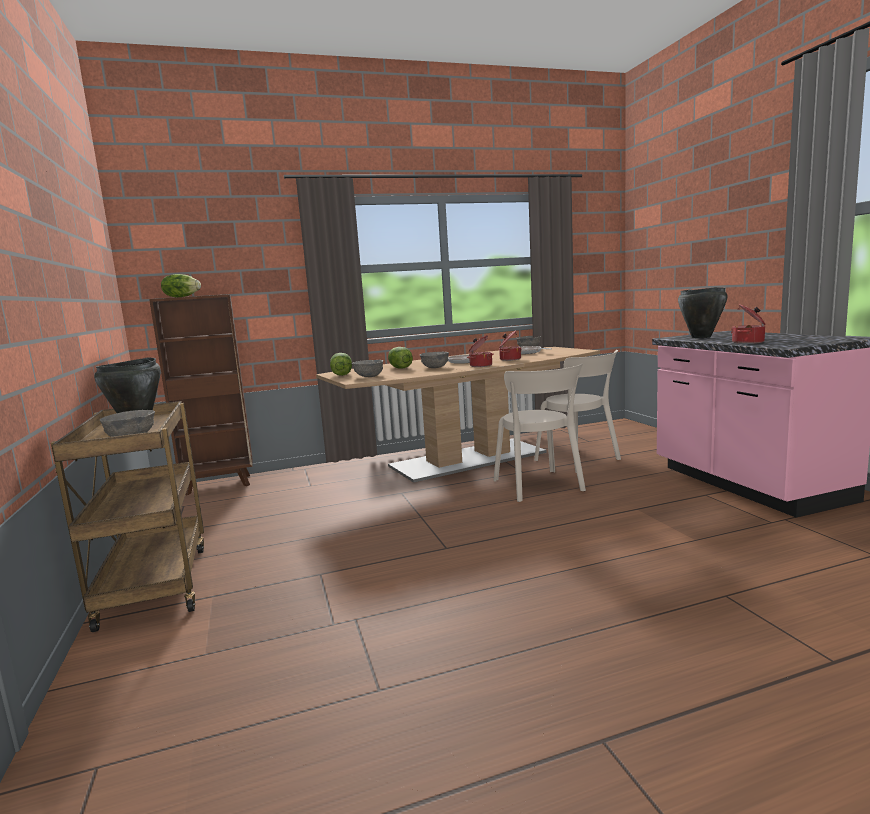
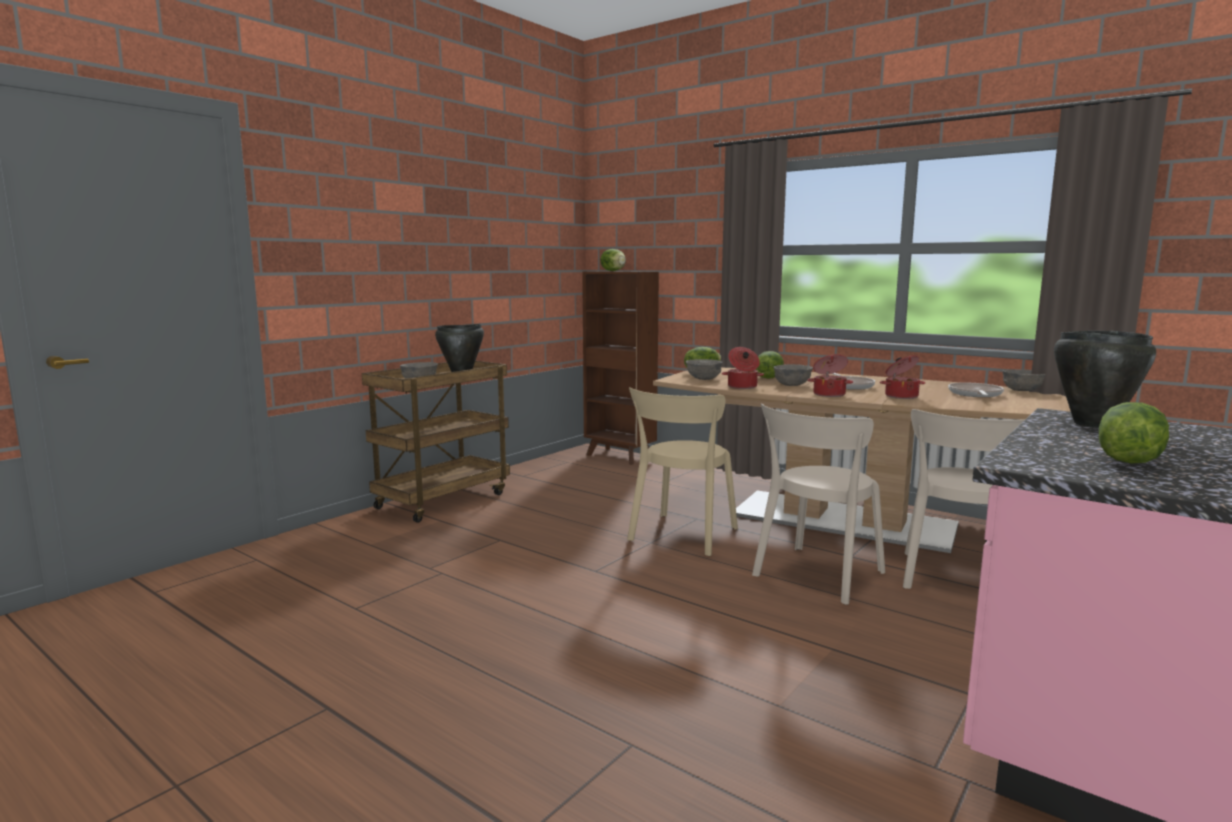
camera: 55 degrees right, 0 degrees up
cooking pot [731,304,765,344] -> cooking pot moved to [722,347,764,389]
none -> beige chair [627,387,738,556]
none -> lettuce [1099,402,1169,464]

